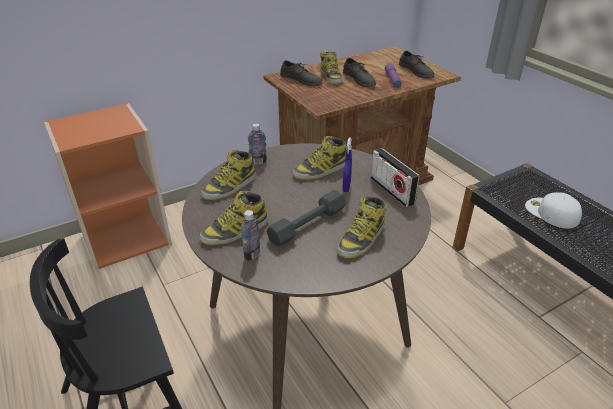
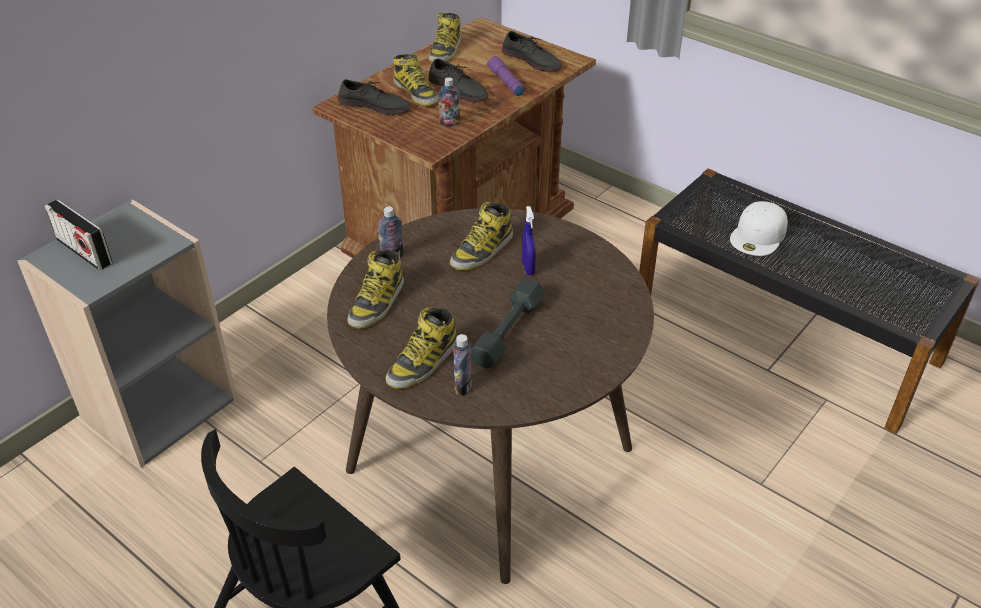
camera: 20 degrees left, 5 degrees up
orange bookcase [44,103,172,270] -> grey bookcase [17,199,238,468]
boot [336,196,386,258] -> boot moved to [429,13,461,62]
radio [371,148,420,207] -> radio moved to [45,199,112,270]
white cap [525,192,582,228] -> white cap turned 90 degrees counterclockwise [730,201,788,256]
none -> bottle [438,77,461,127]

